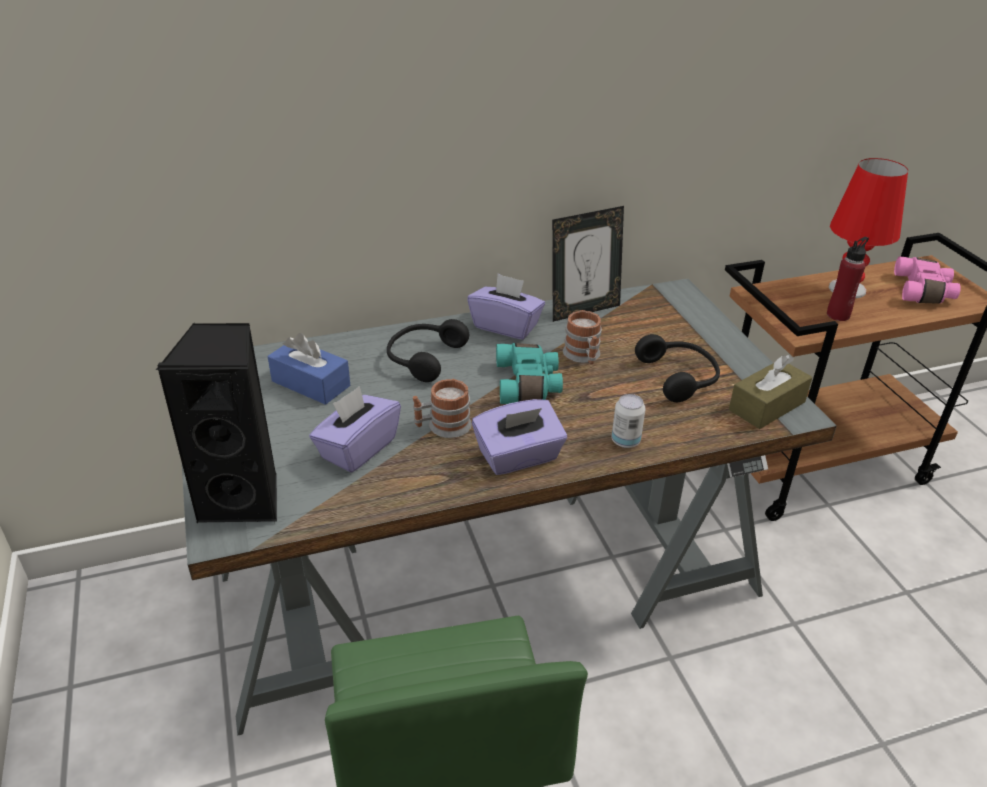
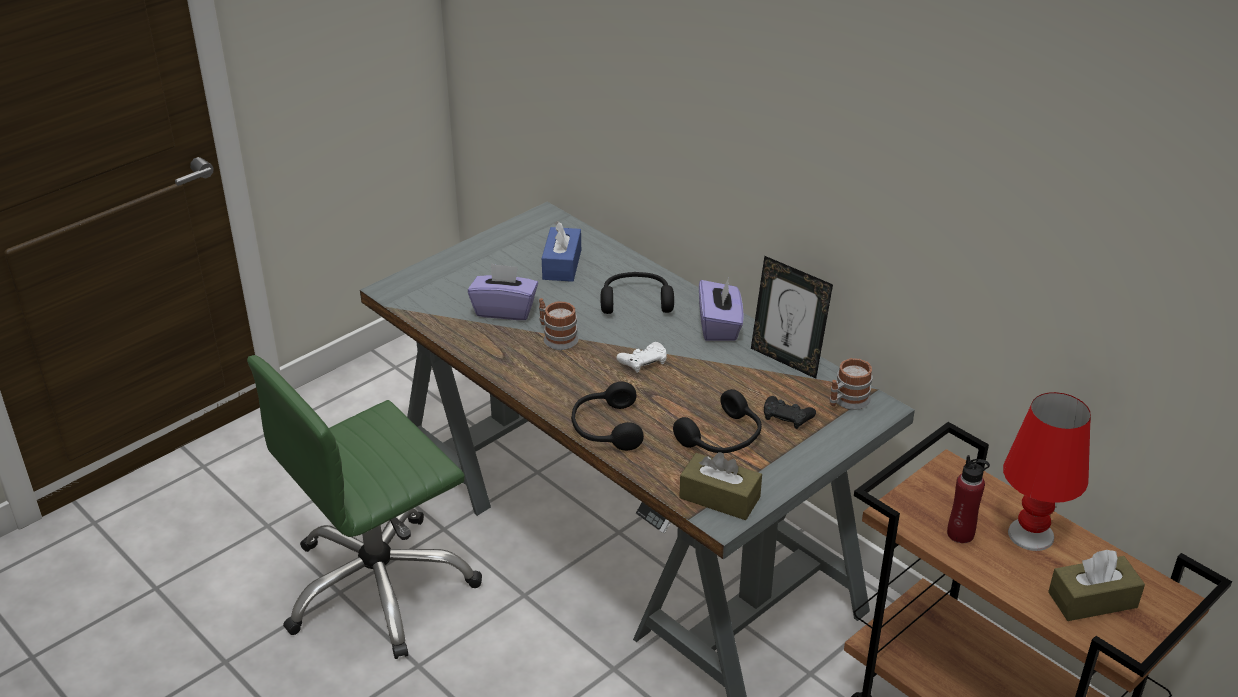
camera: 65 degrees right, 0 degrees up
black speaker [156,323,277,523] -> none
purple tissue box [472,399,567,475] -> none
turquoise binoculars [496,343,563,404] -> white game controller [616,342,667,373]
mug [563,310,602,365] -> mug moved to [829,358,873,410]
can [612,394,646,448] -> black headphones [571,382,644,451]
pink binoculars [894,257,961,304] -> brown tissue box [1048,550,1145,621]
none -> black game controller [764,396,816,429]

